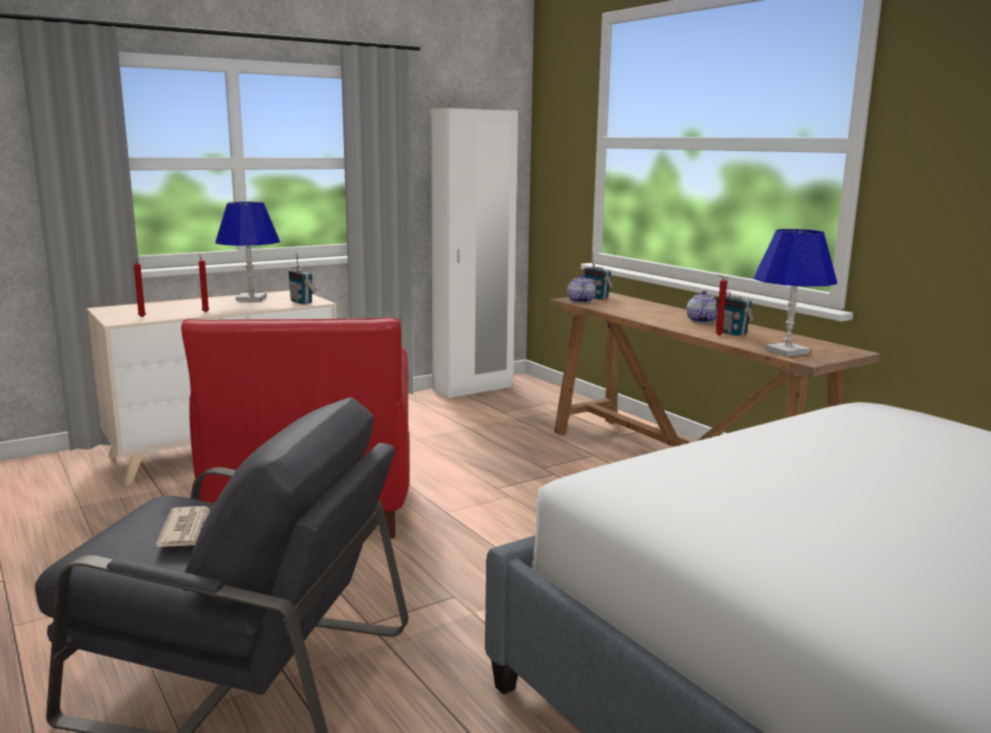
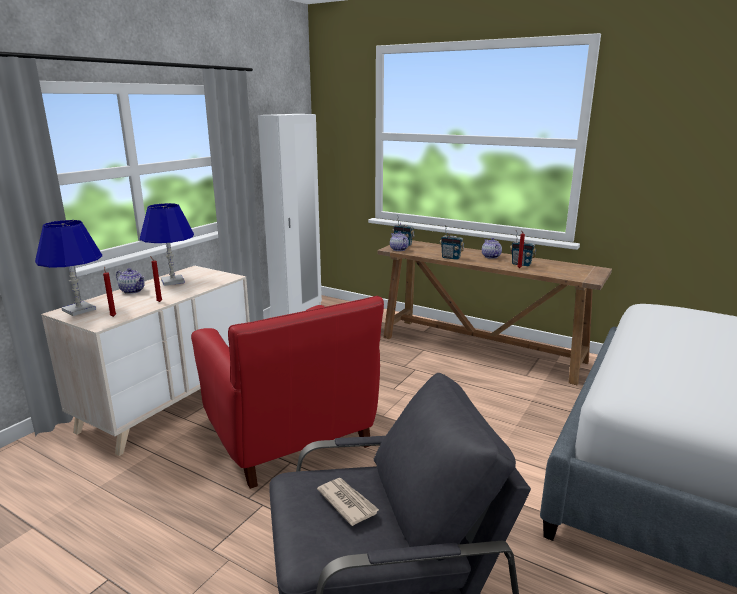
camera: 25 degrees left, 5 degrees up
radio [288,253,317,304] -> radio moved to [440,225,464,260]
blue table lamp [754,229,837,356] -> blue table lamp moved to [35,220,102,316]
none -> teapot [116,268,145,294]

